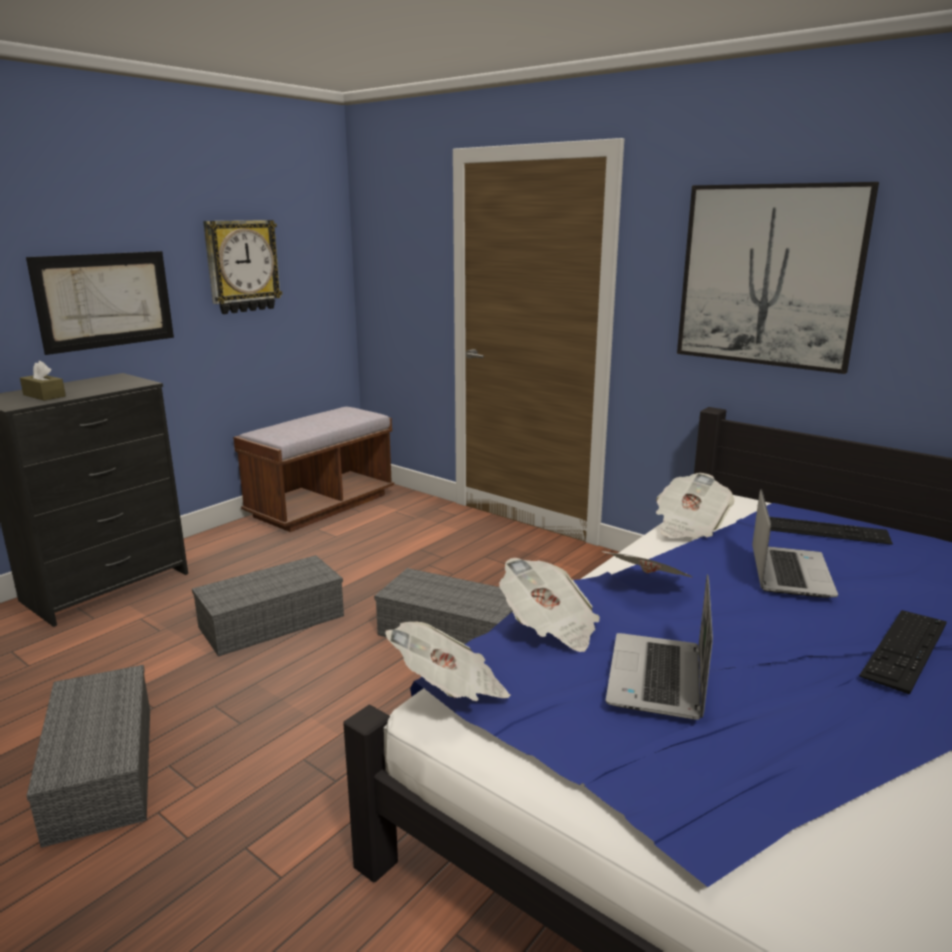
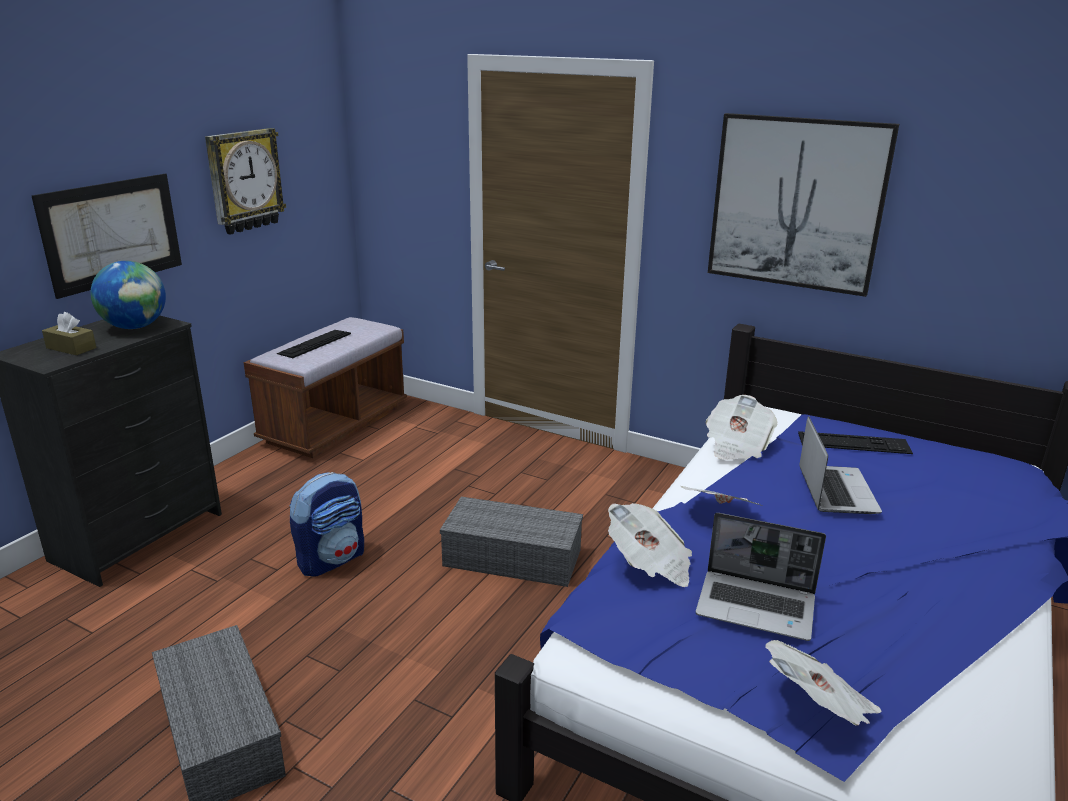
camera: 10 degrees left, 5 degrees up
grey storage box [192,555,344,657] -> backpack [290,472,364,577]
newspaper [385,622,510,701] -> newspaper moved to [765,640,881,726]
laptop [606,574,713,720] -> laptop turned 75 degrees counterclockwise [696,513,826,641]
keyboard [859,610,947,695] -> keyboard moved to [277,330,351,358]
none -> globe [90,261,166,329]

